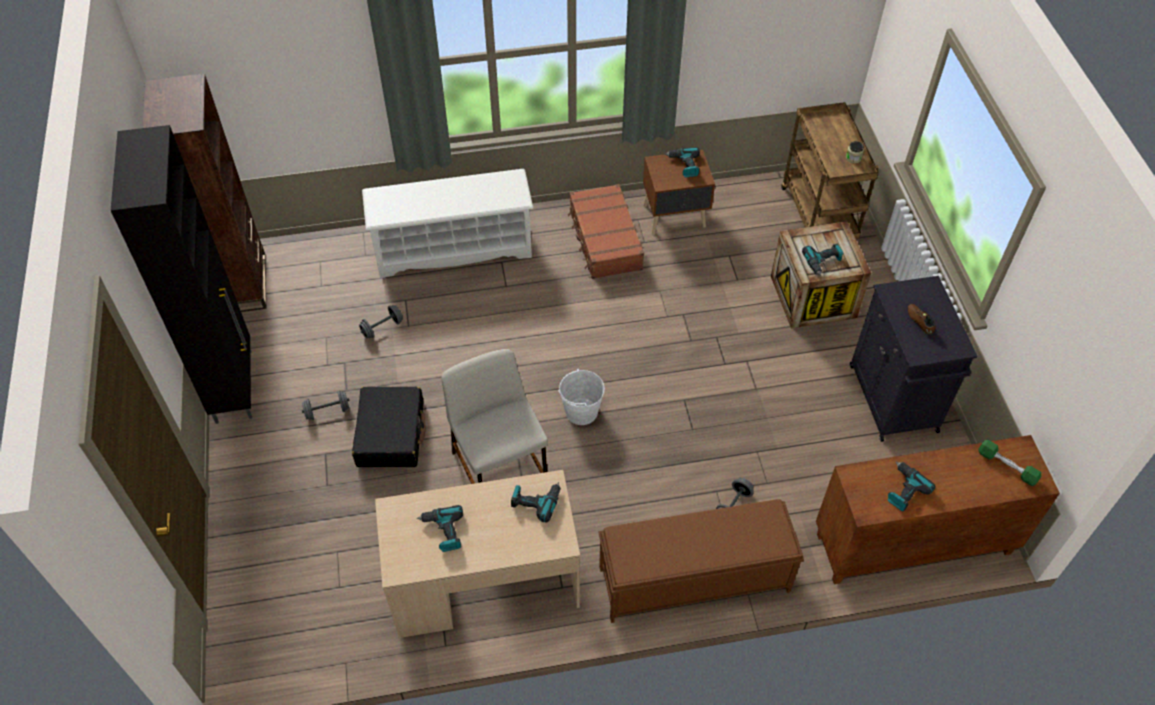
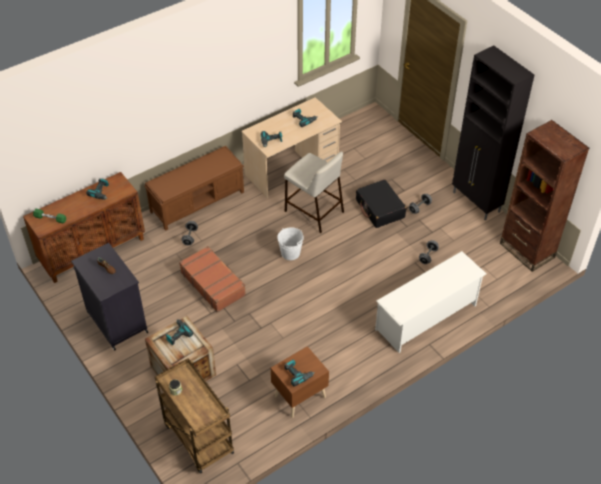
camera: 155 degrees right, 5 degrees down
brown suitcase [568,184,644,279] -> brown suitcase moved to [179,246,246,312]

